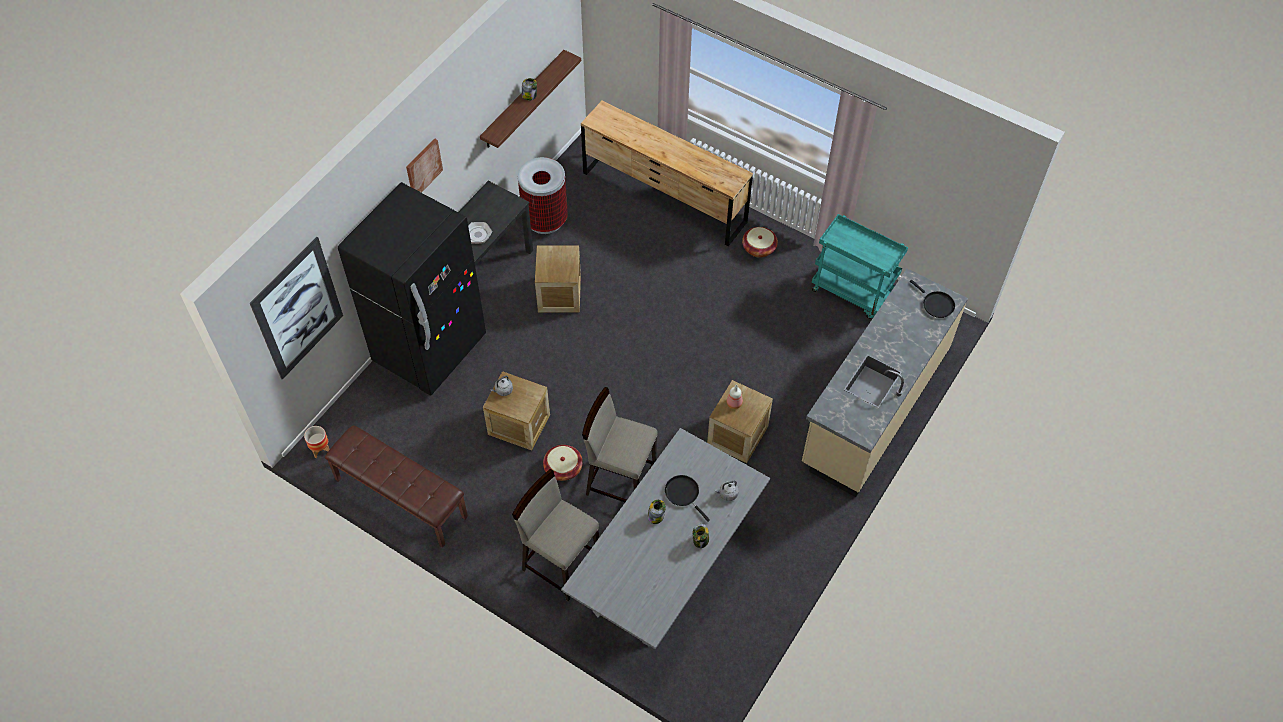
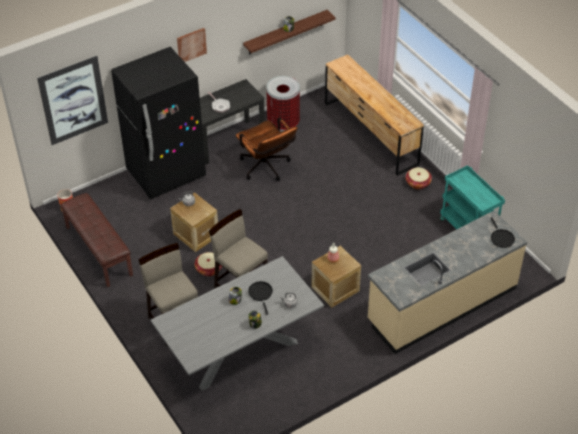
camera: 25 degrees right, 10 degrees down
crate [535,245,581,313] -> brown office chair [235,117,298,181]

